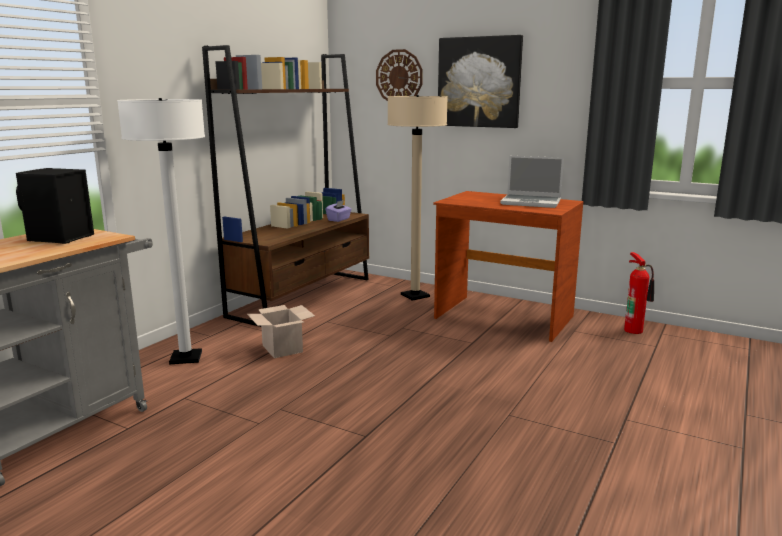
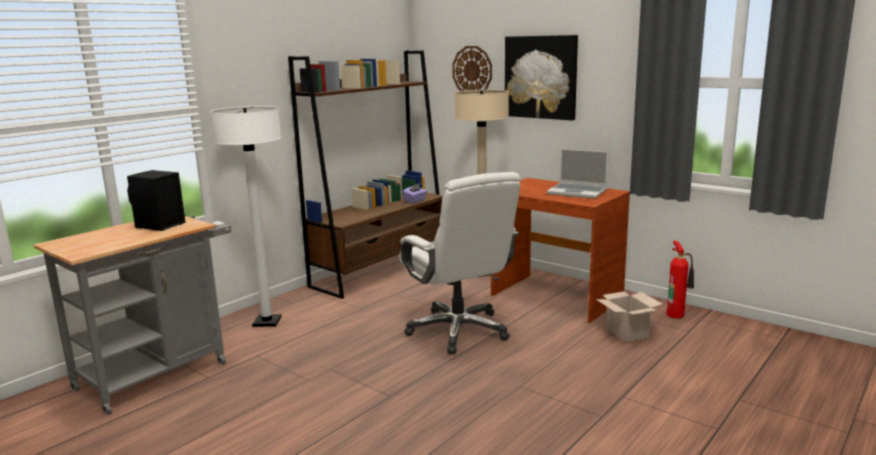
camera: 10 degrees right, 0 degrees up
cardboard box [247,305,315,358] -> cardboard box moved to [596,291,662,342]
none -> white office chair [399,172,520,354]

